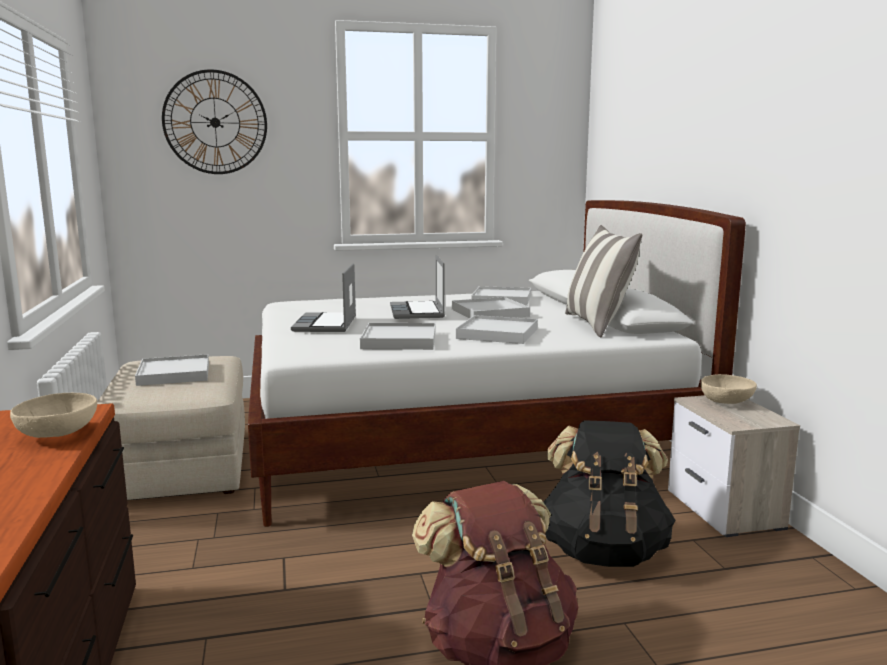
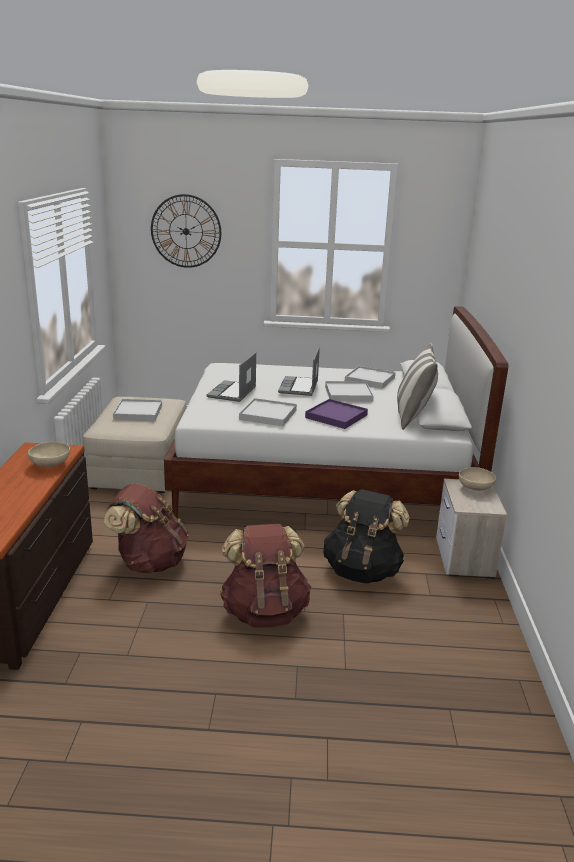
camera: 15 degrees right, 10 degrees up
white tray [456,315,538,344] -> purple tray [305,399,368,429]
none -> brown backpack [104,484,189,573]

